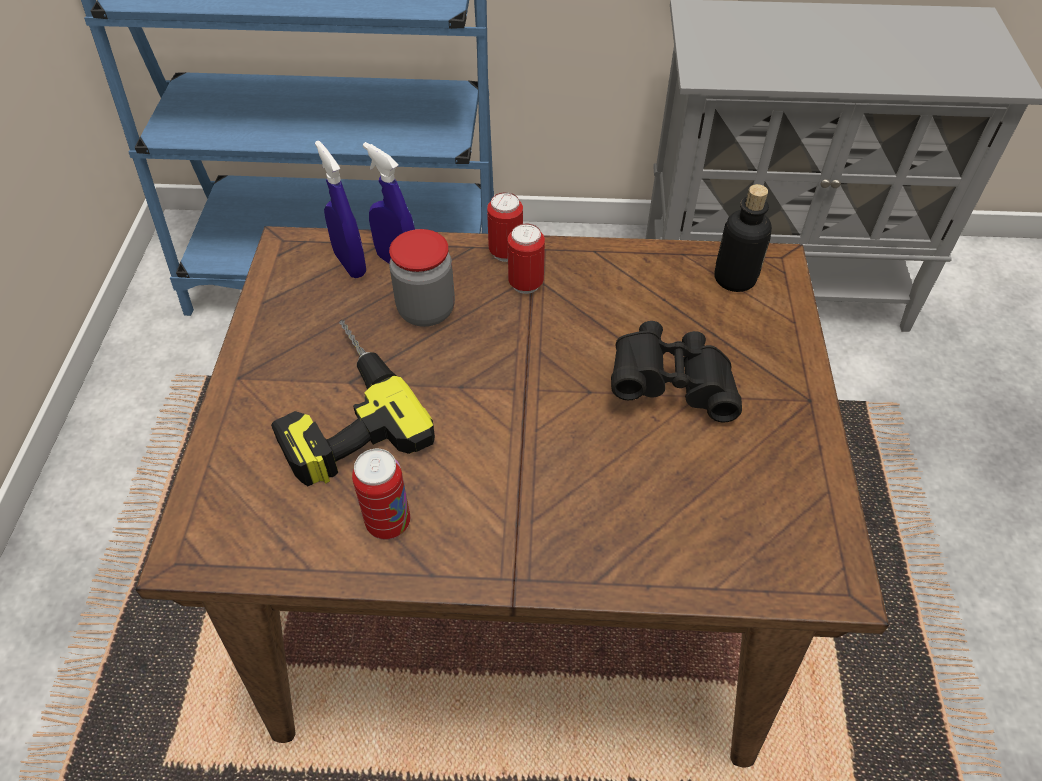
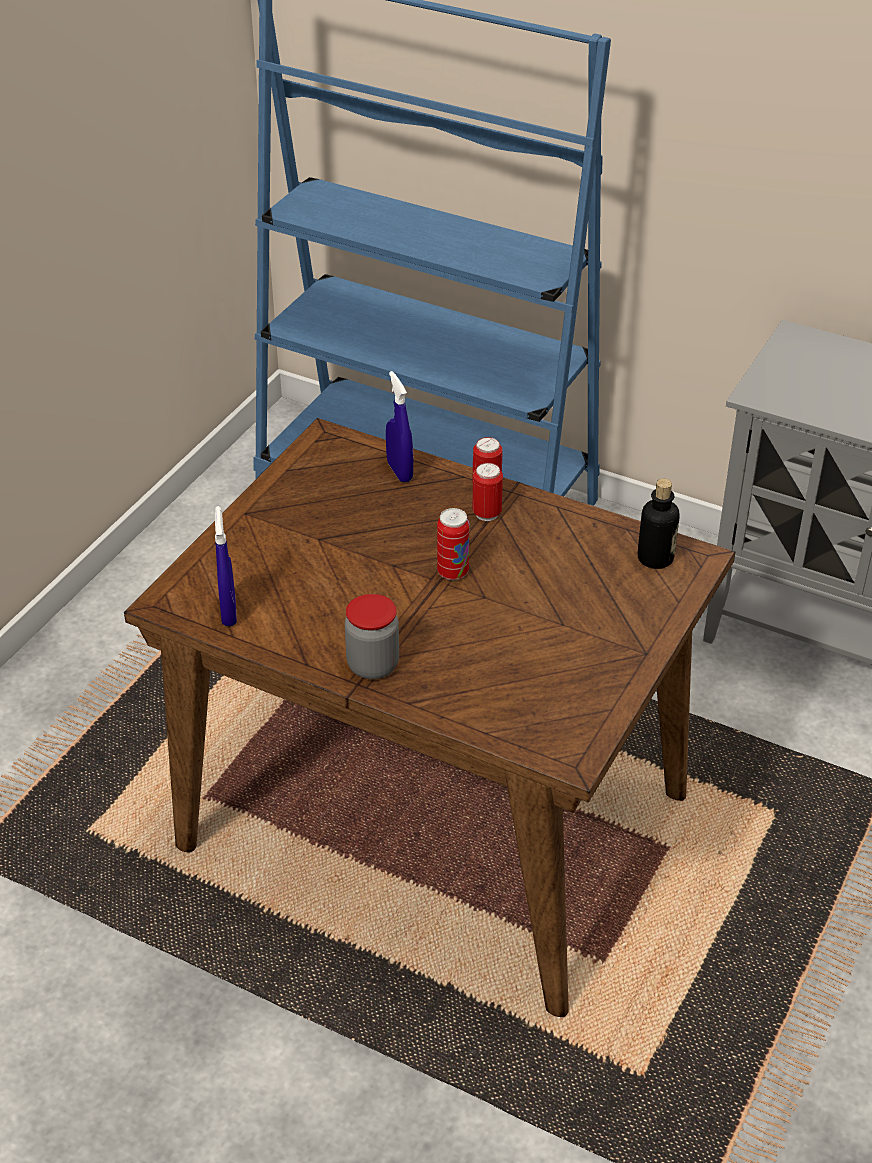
camera: 25 degrees right, 10 degrees down
power drill [271,319,435,486] -> none
blue spray bottle [315,141,366,278] -> blue spray bottle moved to [215,506,237,626]
can [352,449,410,540] -> can moved to [437,508,470,580]
jar [389,229,455,327] -> jar moved to [345,594,399,679]
black binoculars [611,321,742,422] -> none

